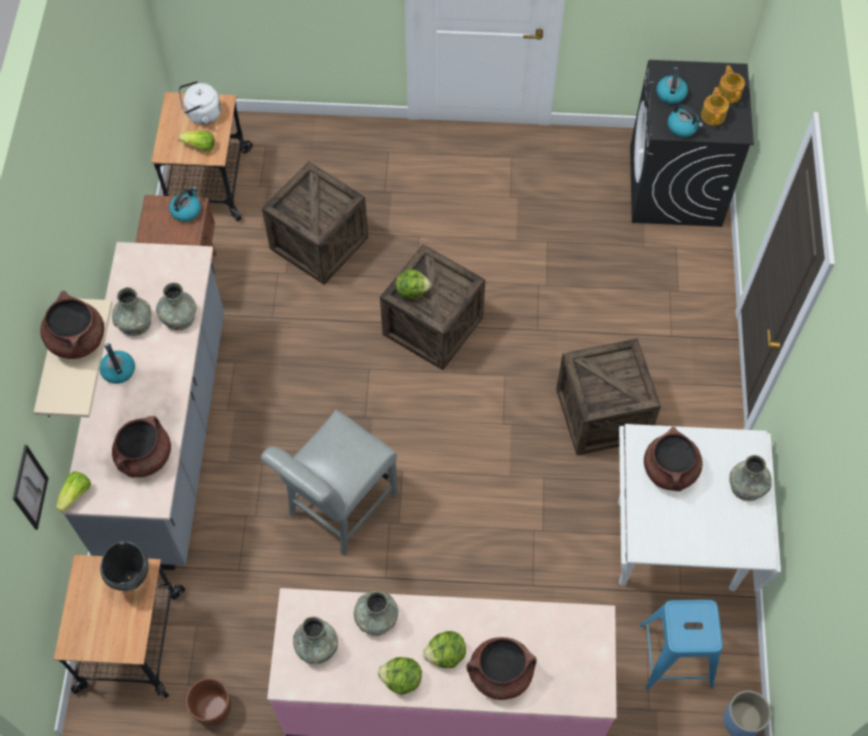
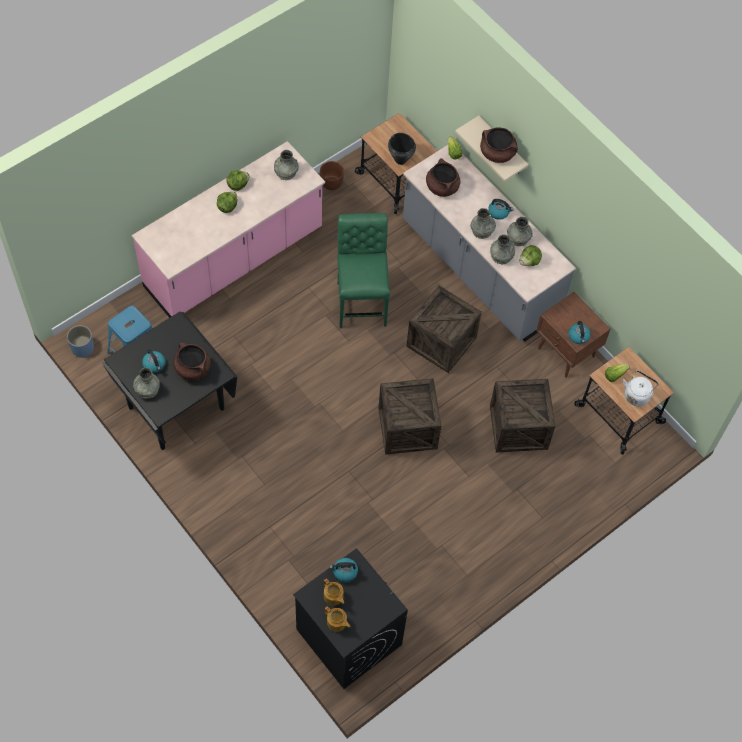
camera: 135 degrees right, 0 degrees up
picture [13,445,49,530] -> none
grey chair [261,409,398,556] -> green chair [337,213,390,328]
grey vase [354,591,398,636] -> grey vase moved to [471,208,496,239]
lettuce [396,269,431,299] -> lettuce moved to [520,245,542,266]
brown cooking pot [466,637,537,700] -> none
crate [556,338,661,455] -> crate moved to [406,286,482,373]
white dining table [618,424,781,591] -> black dining table [102,312,237,450]
kettle [656,67,688,104] -> kettle moved to [142,349,166,373]

